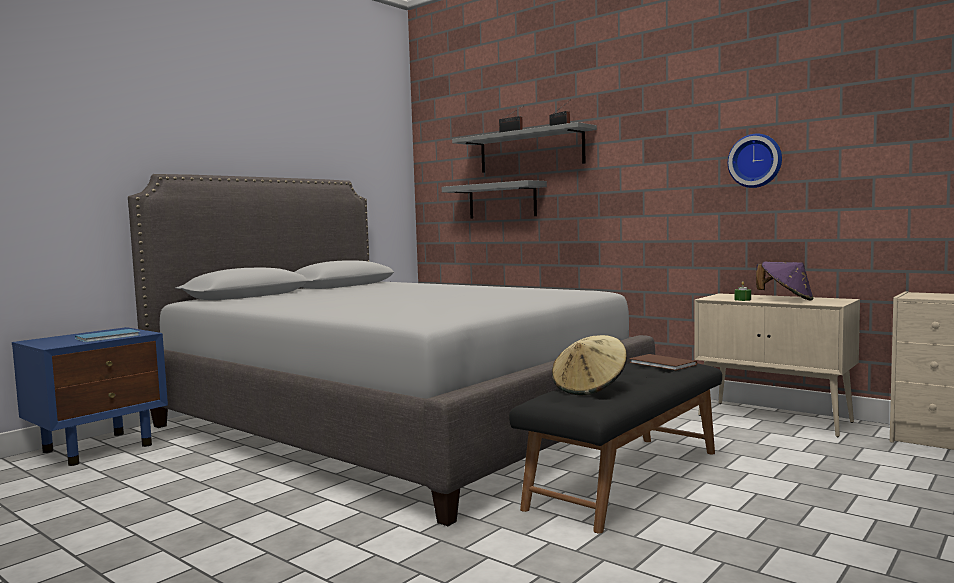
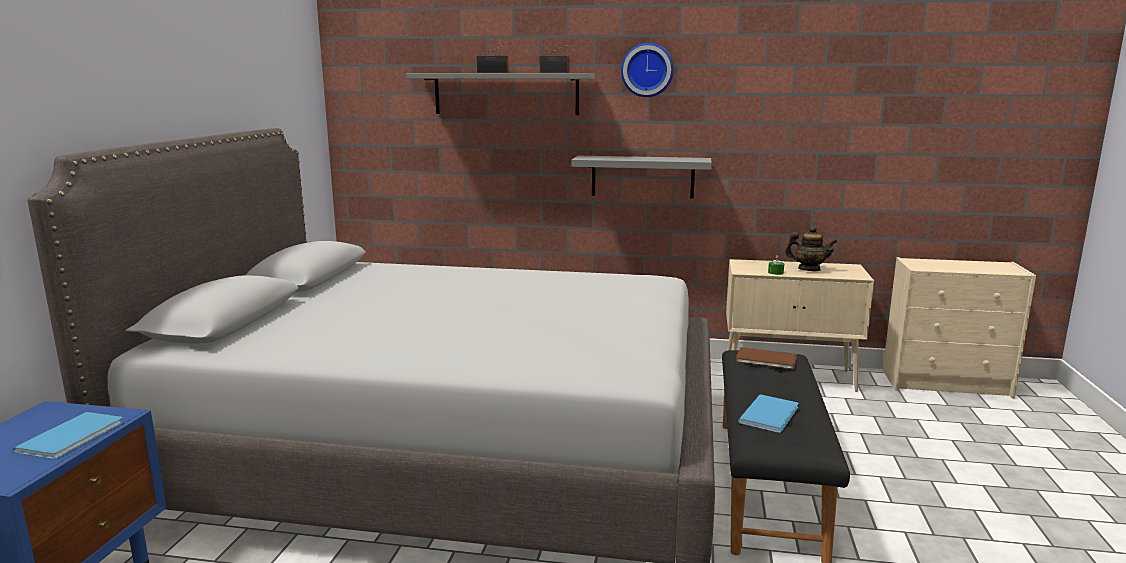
camera: 30 degrees left, 10 degrees up
grey shelf [442,180,547,219] -> grey shelf moved to [571,156,712,199]
beige hat [552,335,627,395] -> blue book [738,395,799,433]
wall clock [728,134,782,188] -> wall clock moved to [621,43,674,97]
purple hat [756,262,814,301] -> teapot [785,226,837,271]

